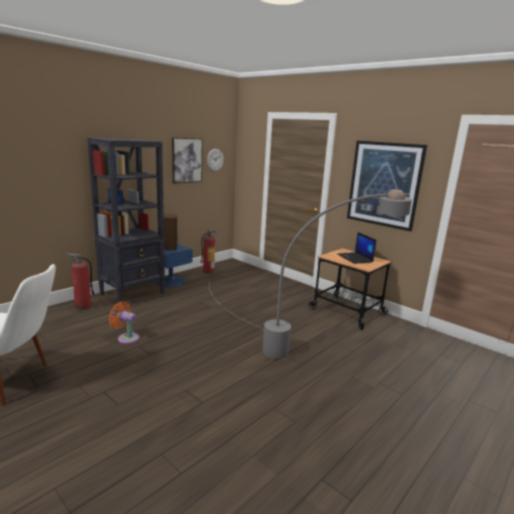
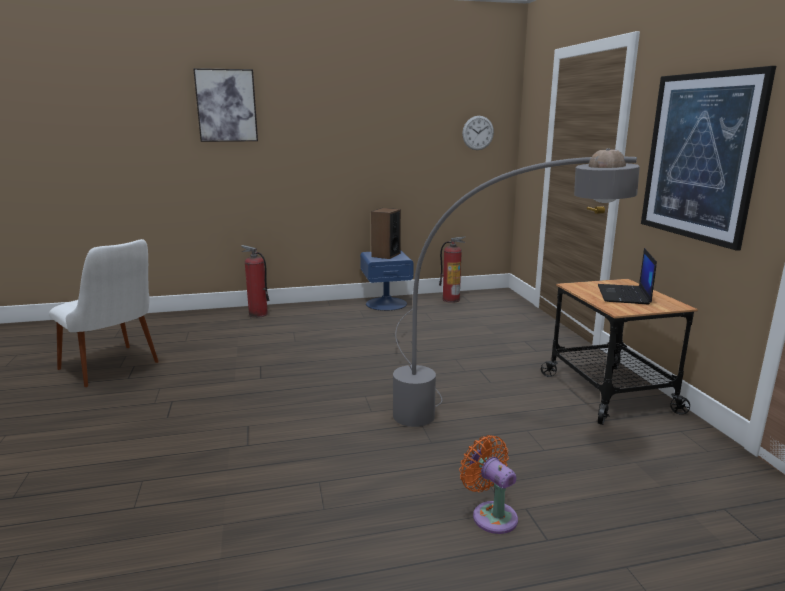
camera: 35 degrees right, 0 degrees up
black bookcase [87,138,165,304] -> none
orange fan [109,301,139,344] -> orange fan moved to [459,435,518,534]
picture [172,138,203,184] -> picture moved to [193,68,258,142]

